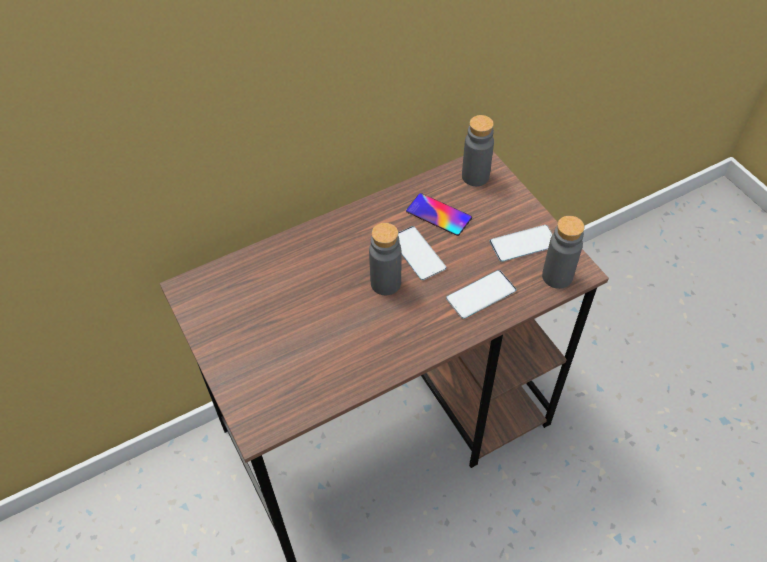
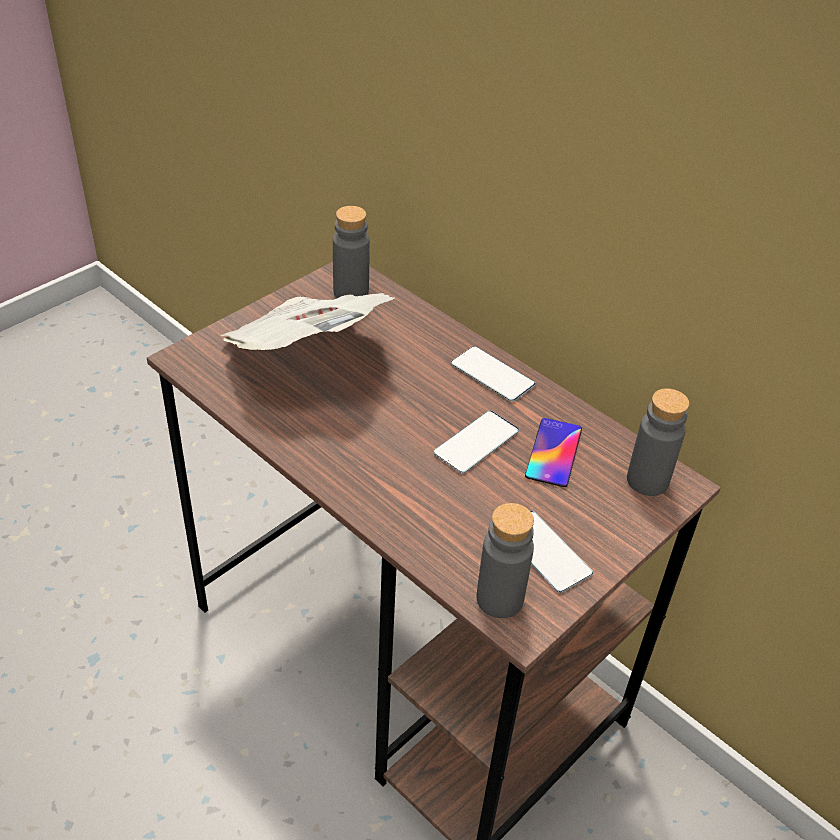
camera: 70 degrees right, 10 degrees down
grey bottle [369,223,401,295] -> grey bottle moved to [333,206,370,298]
phone [446,270,516,319] -> phone moved to [451,346,536,402]
none -> newspaper [221,293,394,350]

